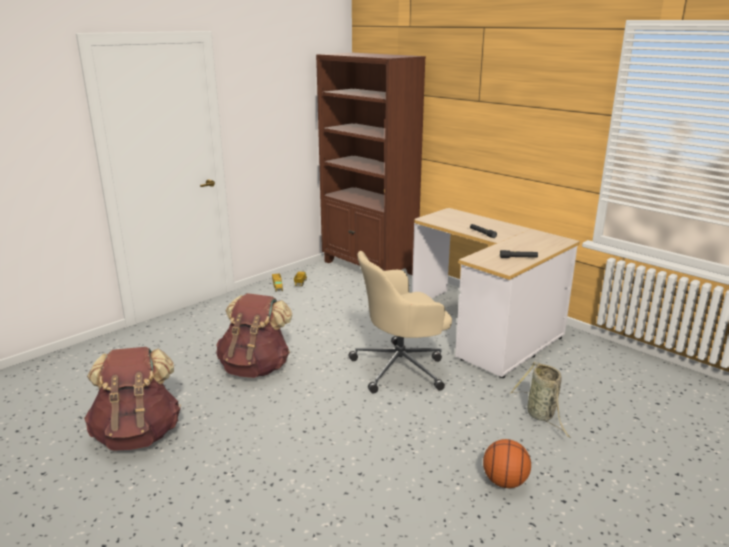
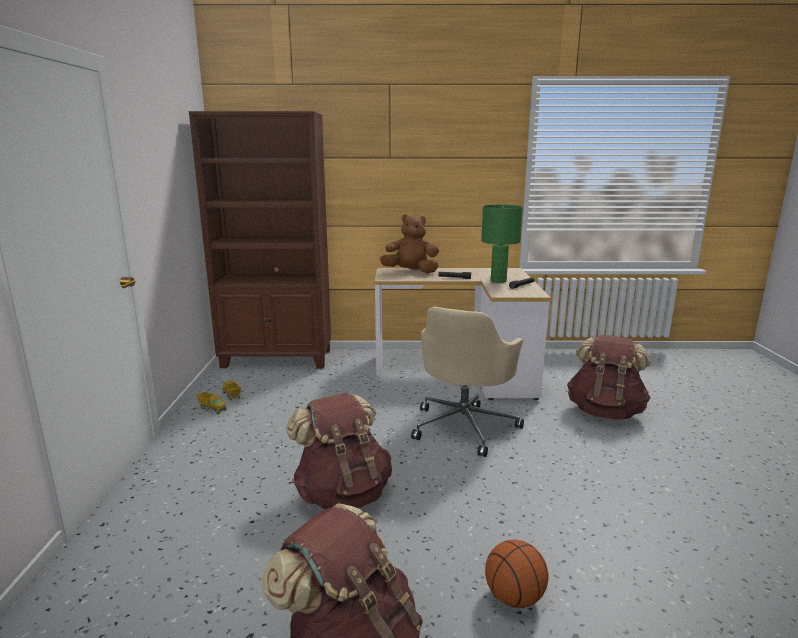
camera: 45 degrees left, 5 degrees down
basketball [483,439,531,488] -> basketball moved to [485,540,548,608]
basket [510,362,571,438] -> brown backpack [567,335,651,420]
none -> brown plush toy [380,214,439,273]
none -> green table lamp [481,205,523,283]

